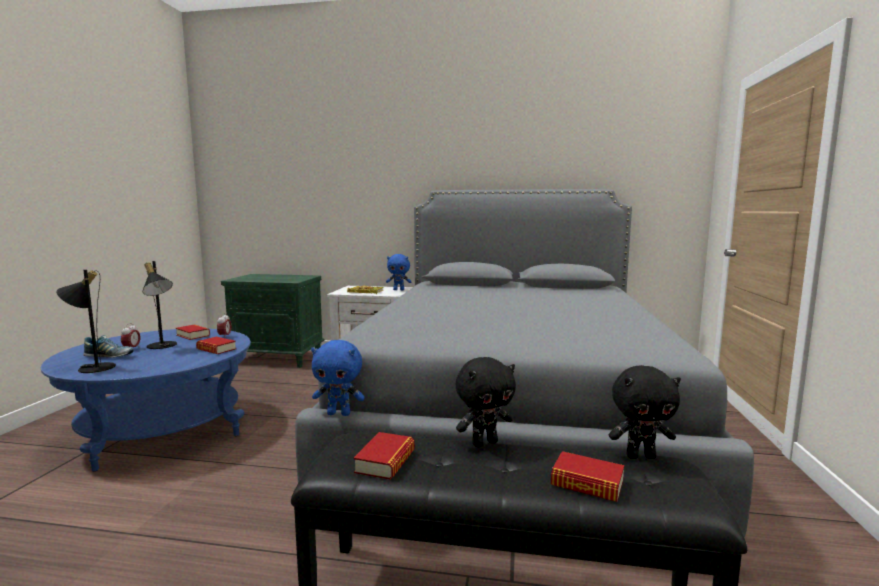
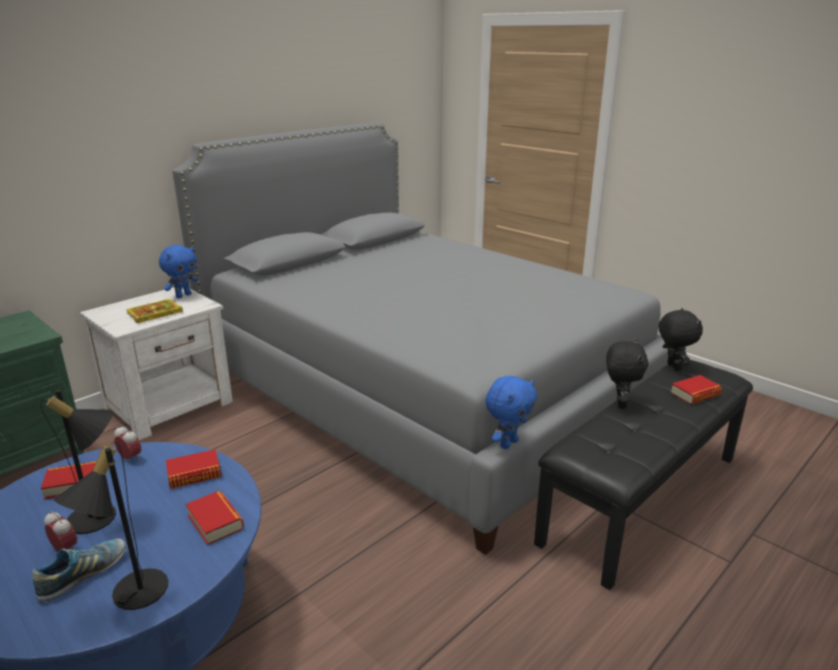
camera: 55 degrees left, 15 degrees up
book [354,432,415,480] -> book moved to [186,491,244,545]
black plush toy [609,365,681,459] -> black plush toy turned 45 degrees counterclockwise [659,308,703,371]

